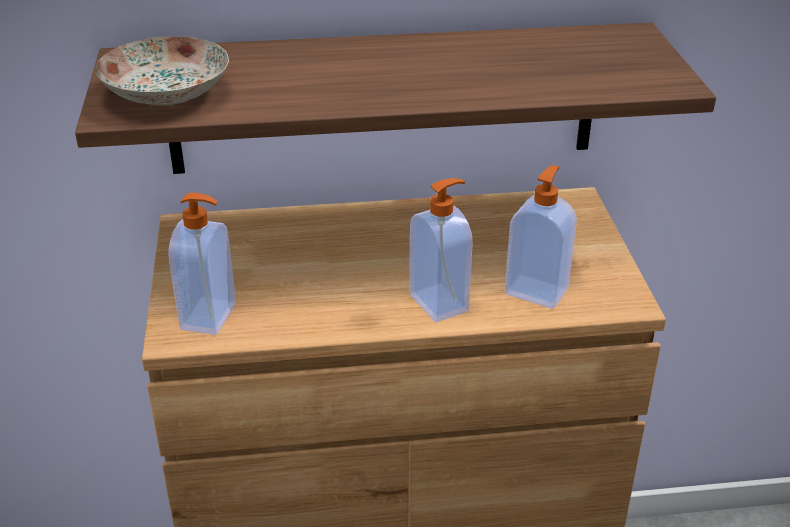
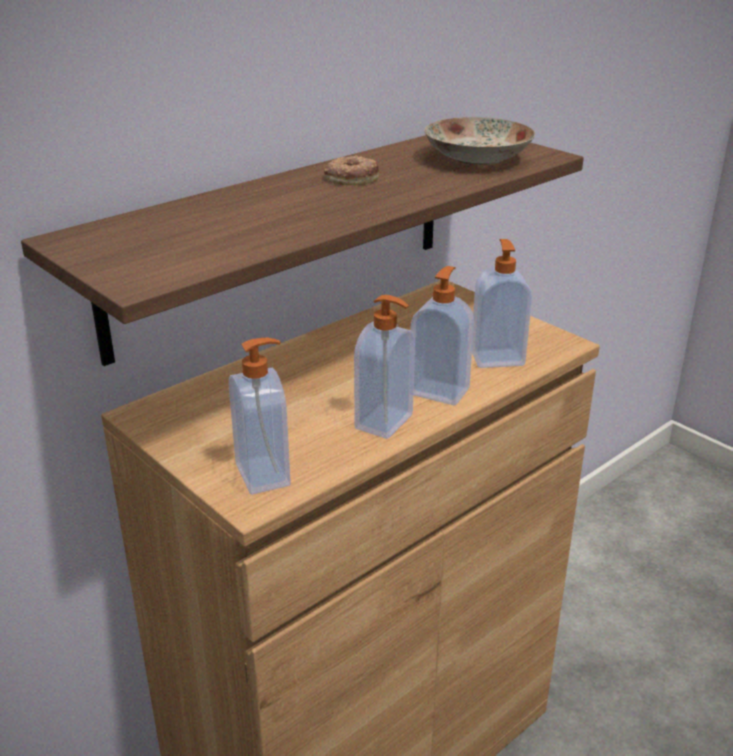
camera: 35 degrees left, 5 degrees down
plate [95,36,229,106] -> plate moved to [424,117,535,165]
none -> donut [324,155,379,185]
none -> soap dispenser [354,295,415,439]

